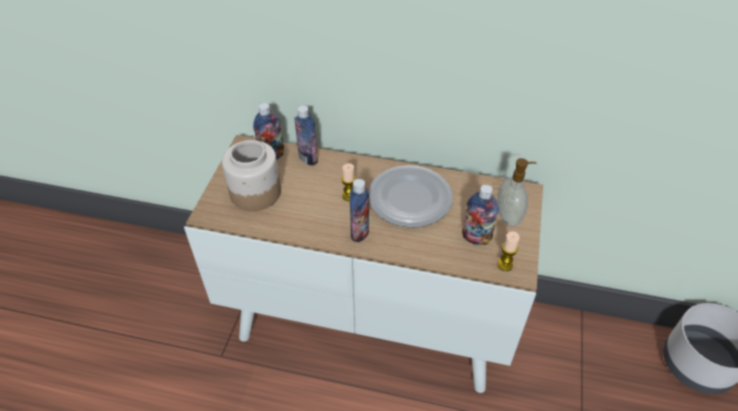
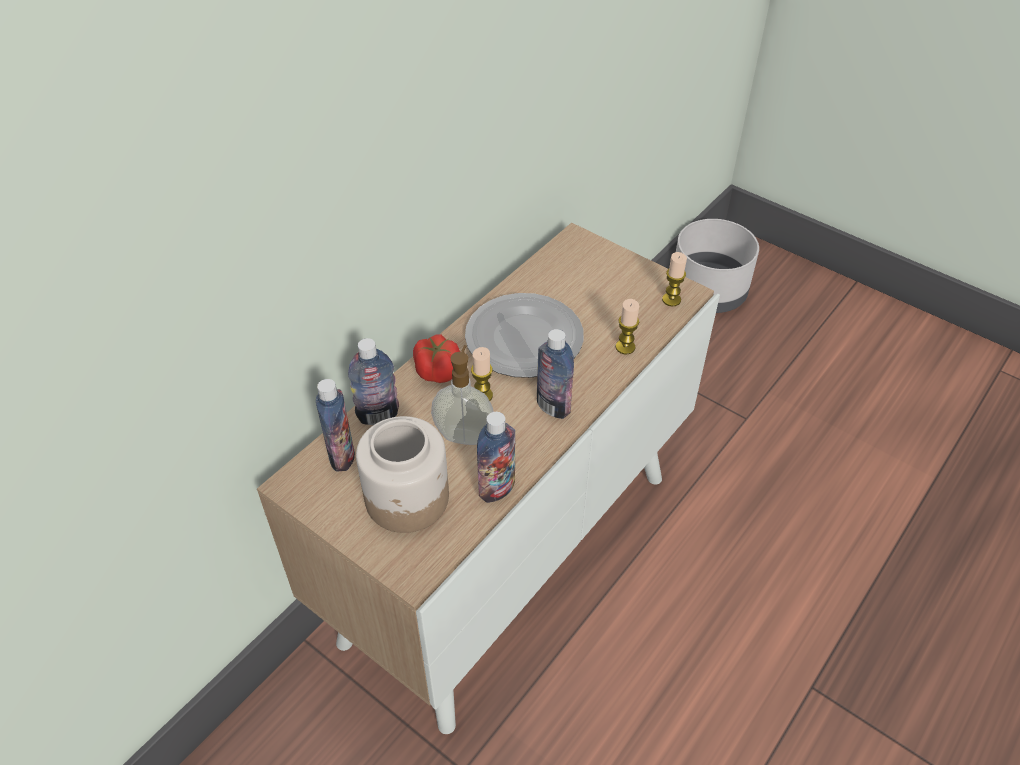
camera: 65 degrees left, 0 degrees up
bottle [462,185,499,245] -> bottle moved to [477,412,515,503]
soap dispenser [497,158,537,226] -> soap dispenser moved to [431,345,493,445]
none -> tomato [413,334,460,383]
none -> candle [616,299,639,354]

